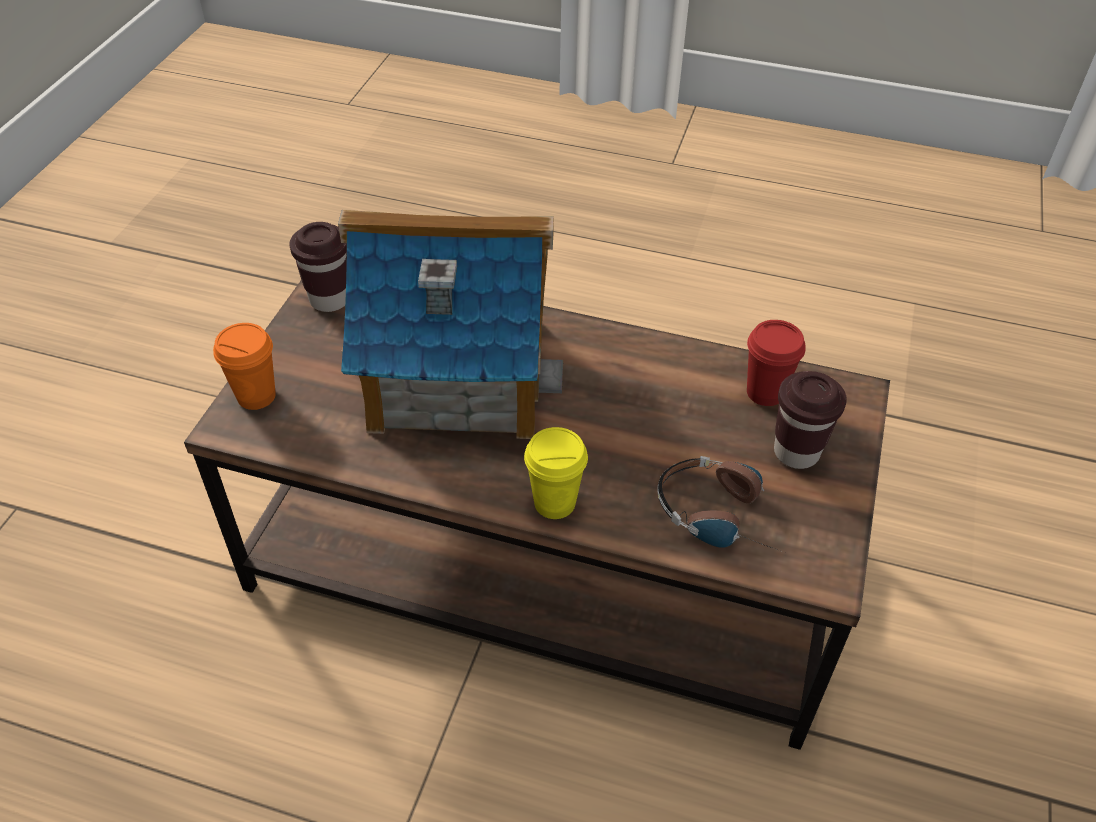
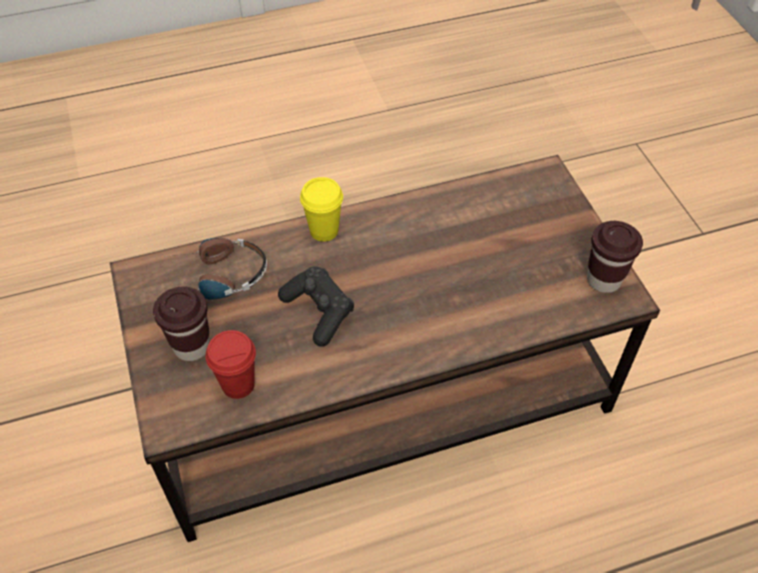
camera: 145 degrees right, 5 degrees up
orange cup [213,323,276,410] -> none
toy house [338,210,563,439] -> none
none -> black game controller [278,266,354,347]

